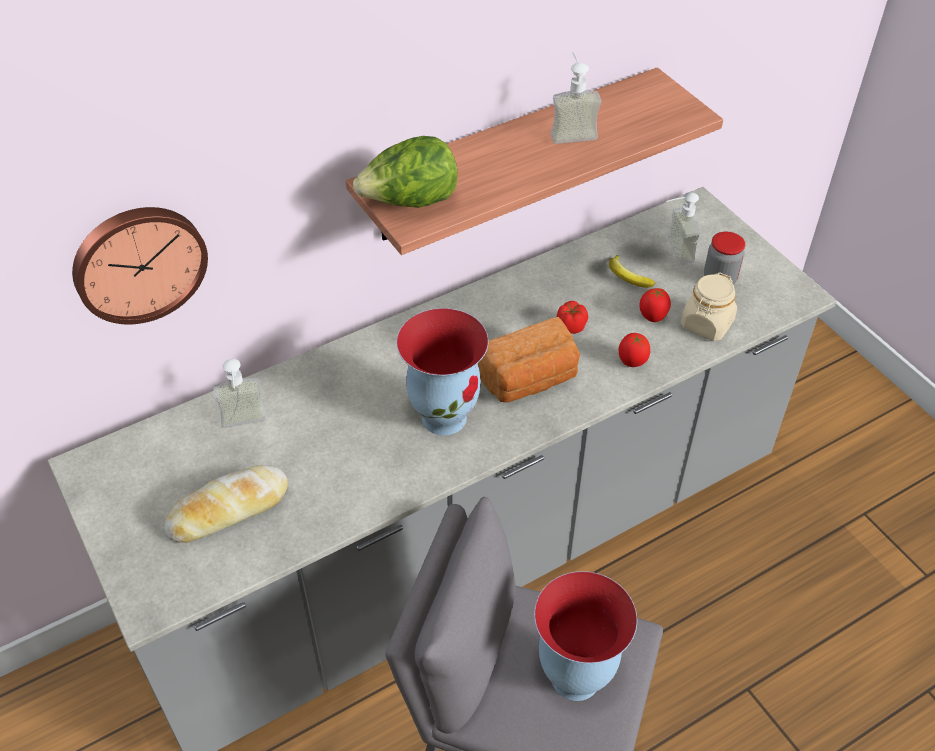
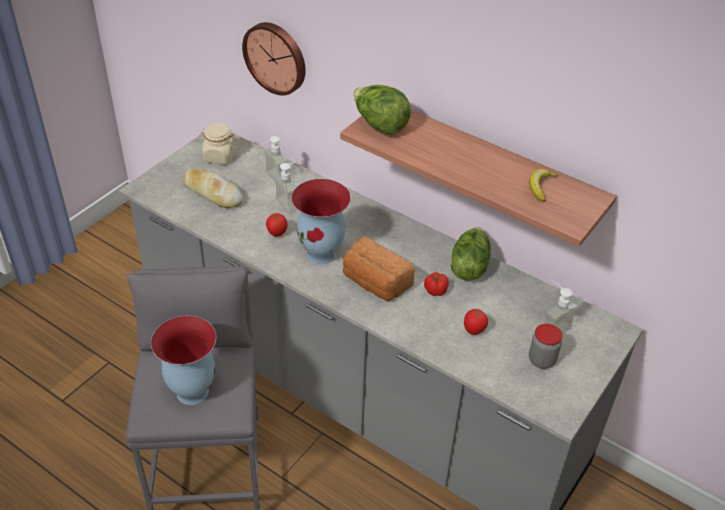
camera: 65 degrees right, 5 degrees down
soap dispenser [550,52,601,144] -> soap dispenser moved to [275,161,301,214]
banana [609,255,655,288] -> banana moved to [529,168,558,202]
tomato [618,333,650,367] -> tomato moved to [266,213,287,237]
beige jar [681,272,737,341] -> beige jar moved to [199,123,237,164]
none -> lettuce [451,227,491,281]

